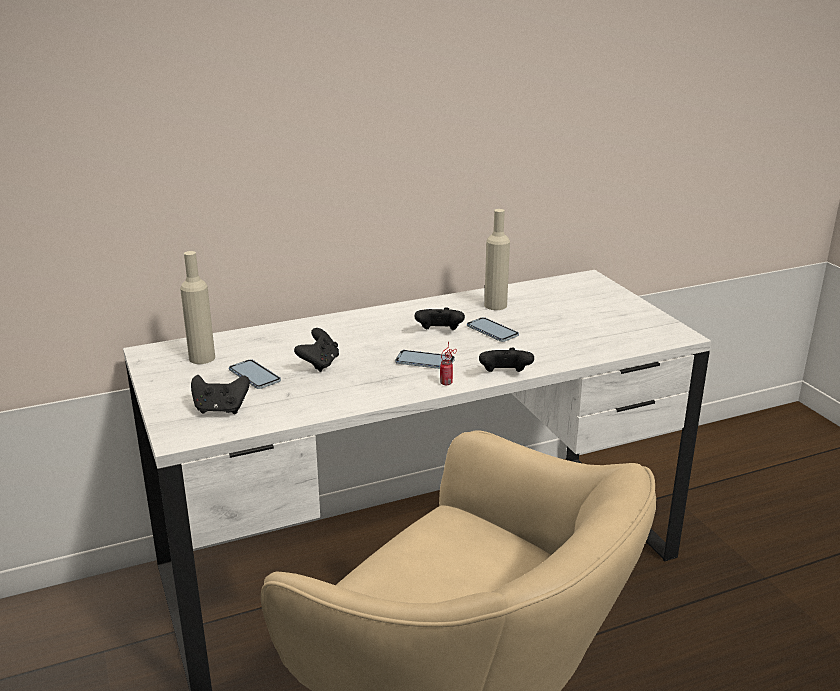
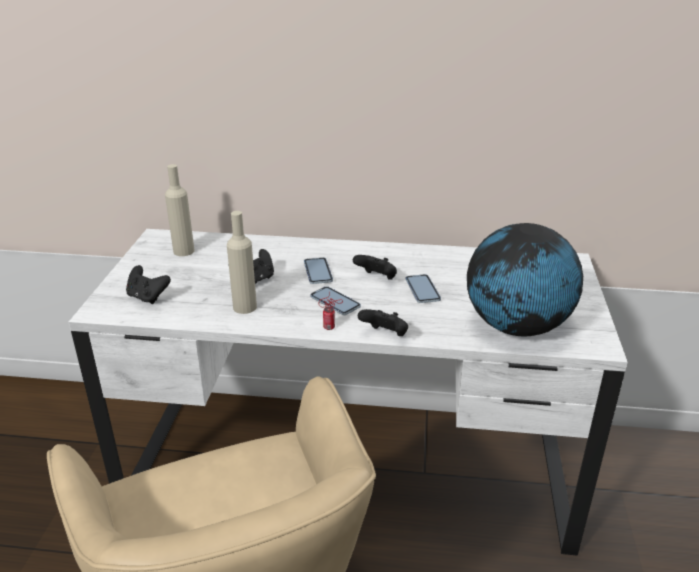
camera: 30 degrees right, 5 degrees up
phone [229,359,281,389] -> phone moved to [304,257,333,284]
beige bottle [484,209,510,310] -> beige bottle moved to [227,211,257,314]
none -> globe [467,223,583,337]

